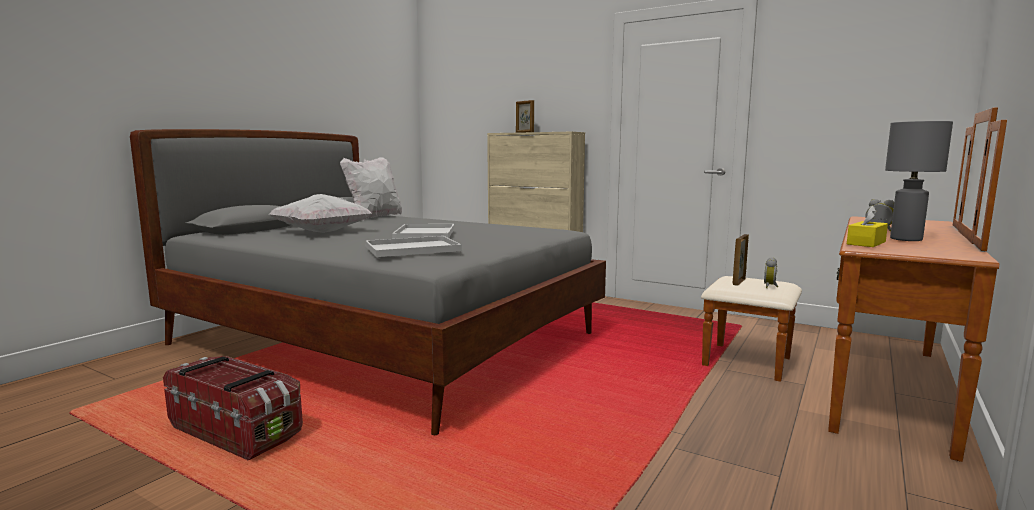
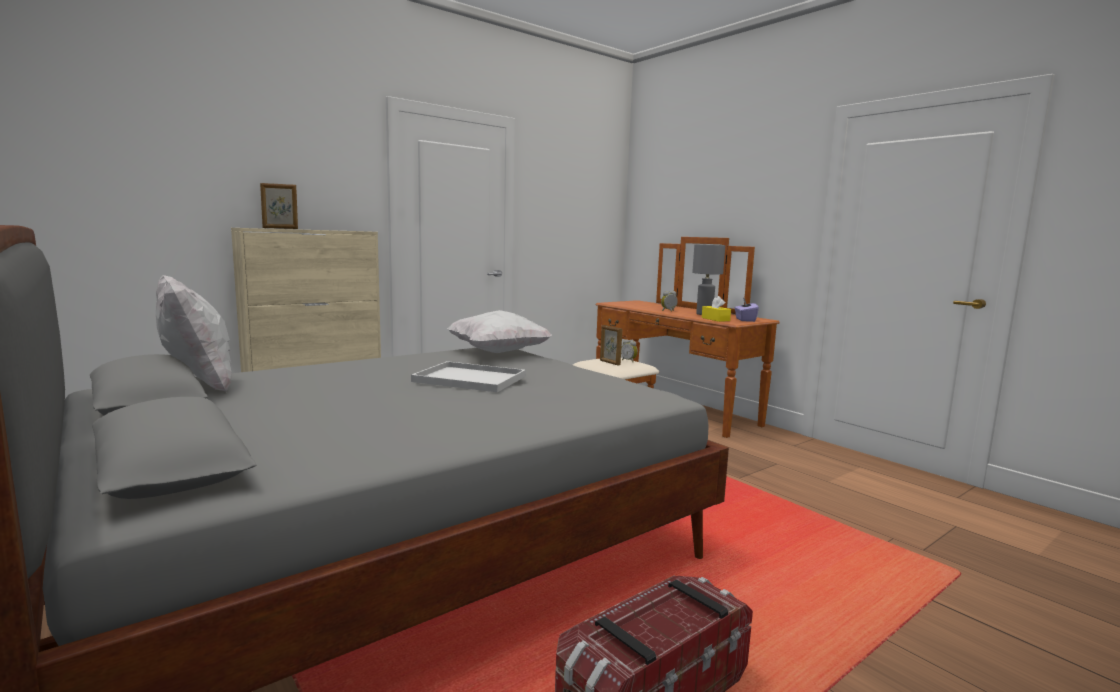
camera: 70 degrees left, 0 degrees up
white pillow [269,194,372,233] -> white pillow moved to [447,310,552,353]
white tray [365,236,462,257] -> none
none -> purple tissue box [734,298,759,322]

